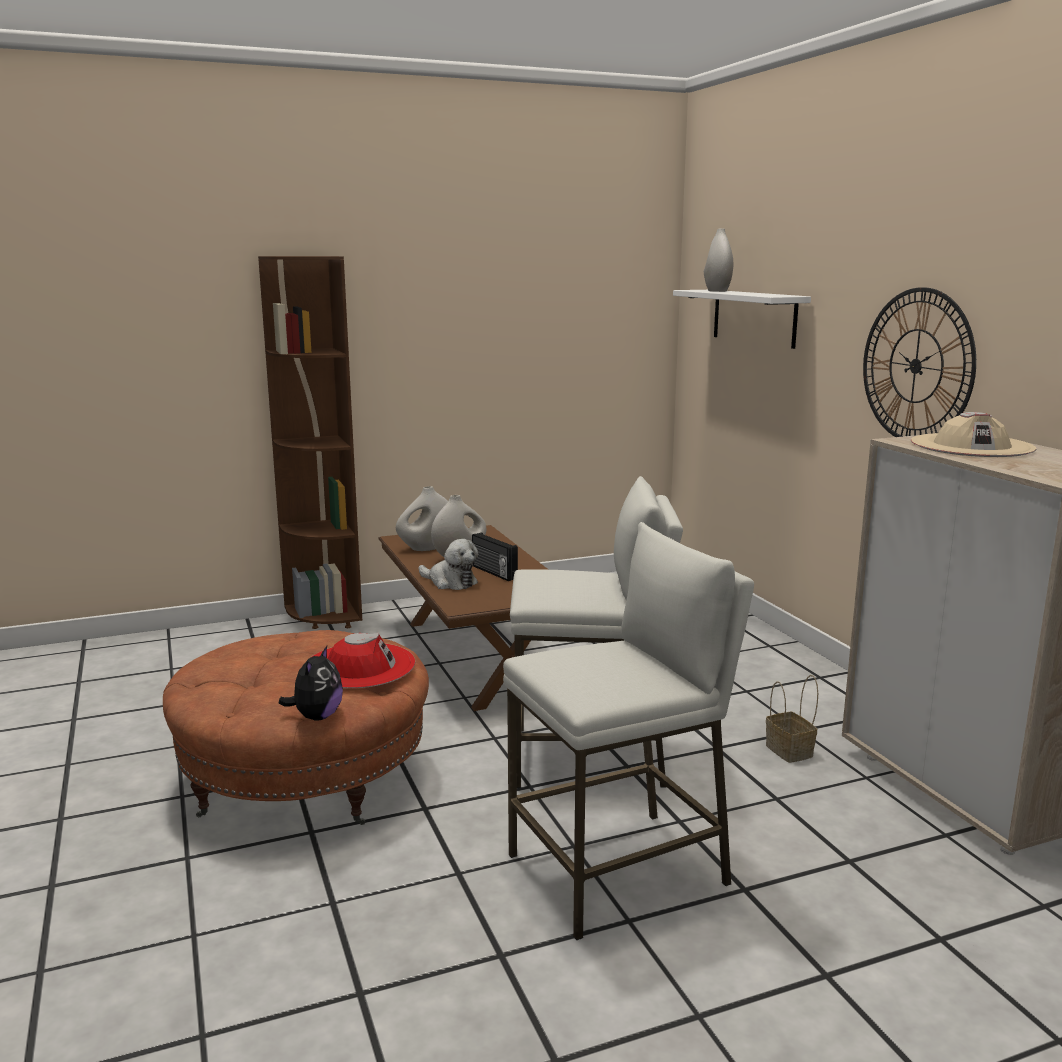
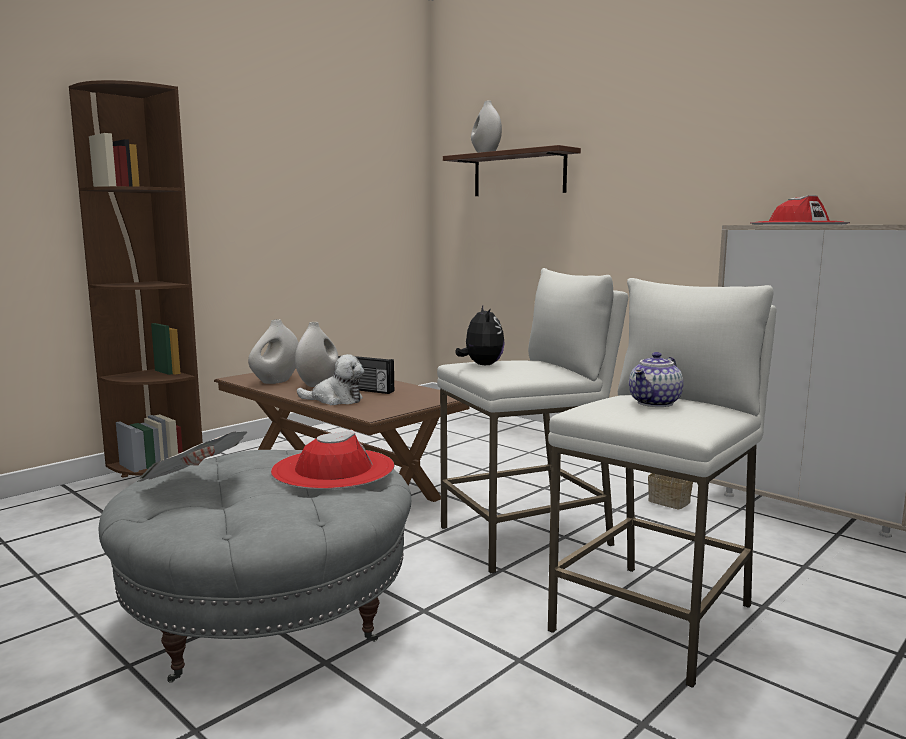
camera: 25 degrees left, 5 degrees down
brown ottoman [163,630,429,825] -> grey ottoman [99,450,411,683]
plush toy [279,646,343,721] -> plush toy moved to [455,306,505,365]
white shelf [673,290,811,349] -> brown shelf [443,145,581,196]
wall clock [863,287,976,437] -> none
beige hat [911,412,1036,457] -> red hat [750,195,850,225]
none -> newspaper [137,431,247,482]
none -> teapot [629,352,683,407]

